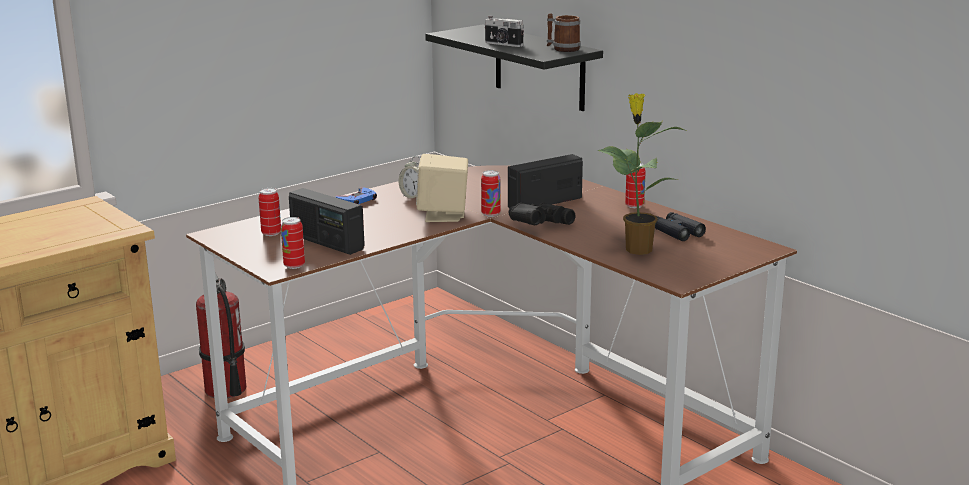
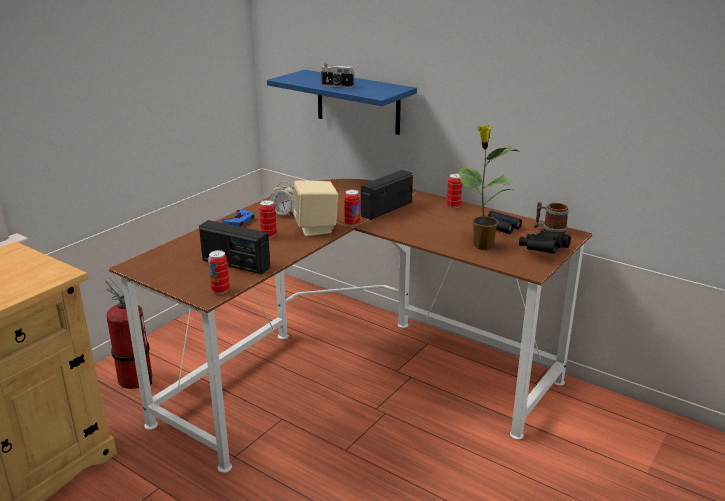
camera: 15 degrees left, 5 degrees up
can [258,188,281,236] -> can moved to [259,200,277,238]
black shelf [425,24,603,111] -> blue shelf [267,70,417,135]
black binoculars [509,203,575,225] -> black binoculars moved to [519,231,571,254]
mug [547,13,581,52] -> mug moved to [534,202,569,234]

